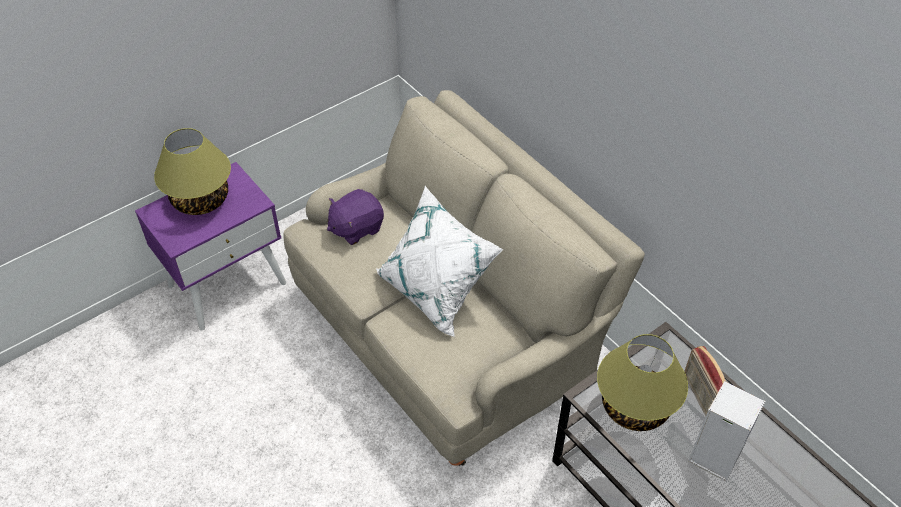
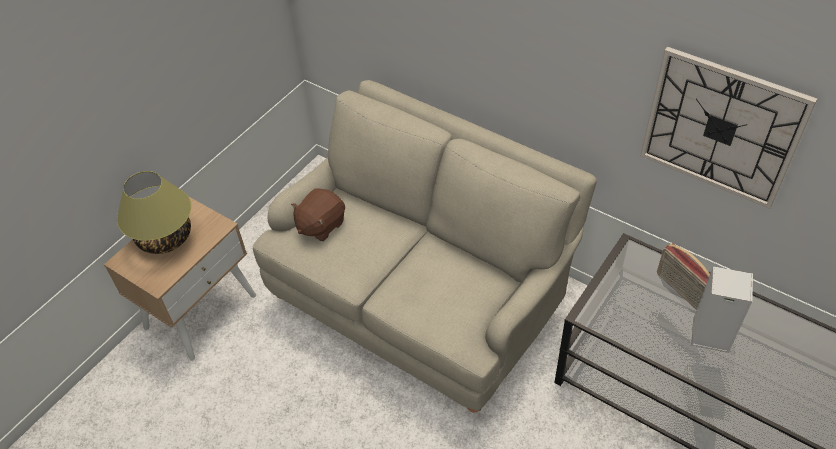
camera: 15 degrees left, 0 degrees up
purple nightstand [135,162,286,331] -> beige nightstand [104,196,256,361]
purple plush toy [327,189,384,245] -> brown plush toy [291,188,345,241]
white pillow [376,186,503,338] -> none
table lamp [597,334,688,431] -> none
none -> wall clock [640,47,817,209]

